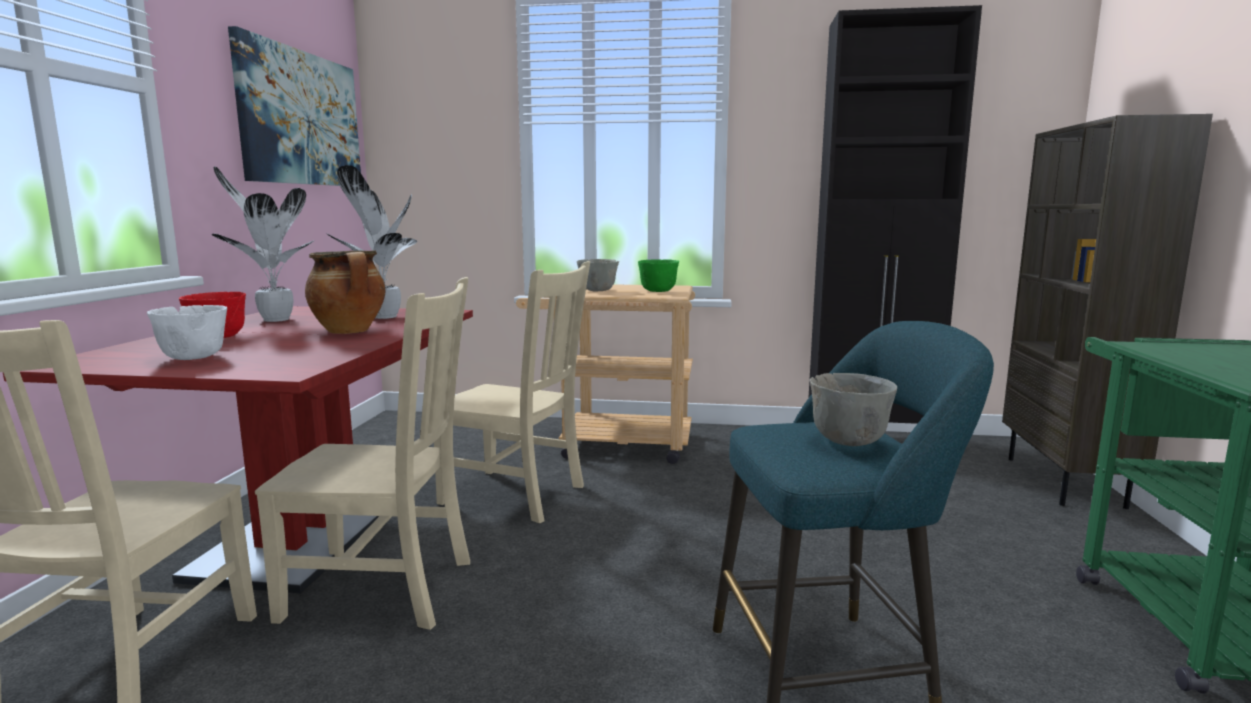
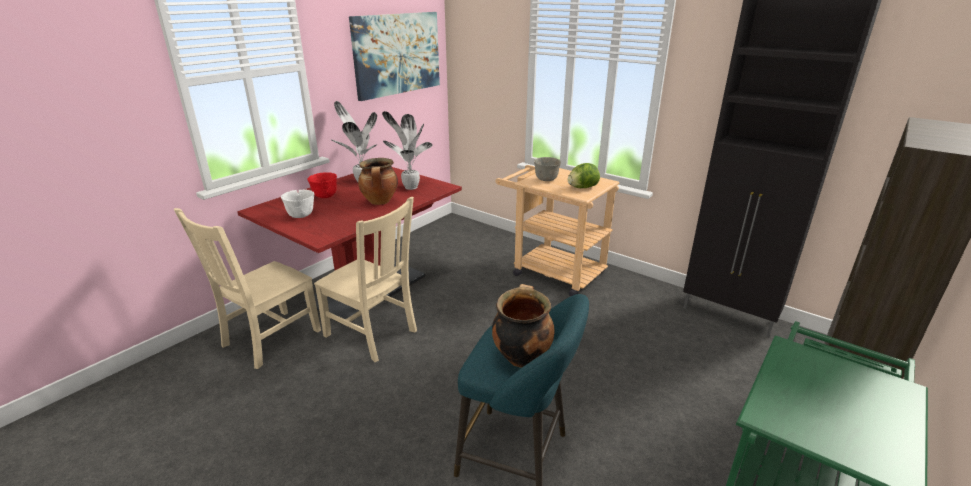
camera: 30 degrees right, 15 degrees up
beige chair [434,261,590,523] -> none
green bowl [638,259,679,292] -> lettuce [568,163,600,188]
grey bowl [810,373,897,446] -> cooking pot [492,284,554,368]

